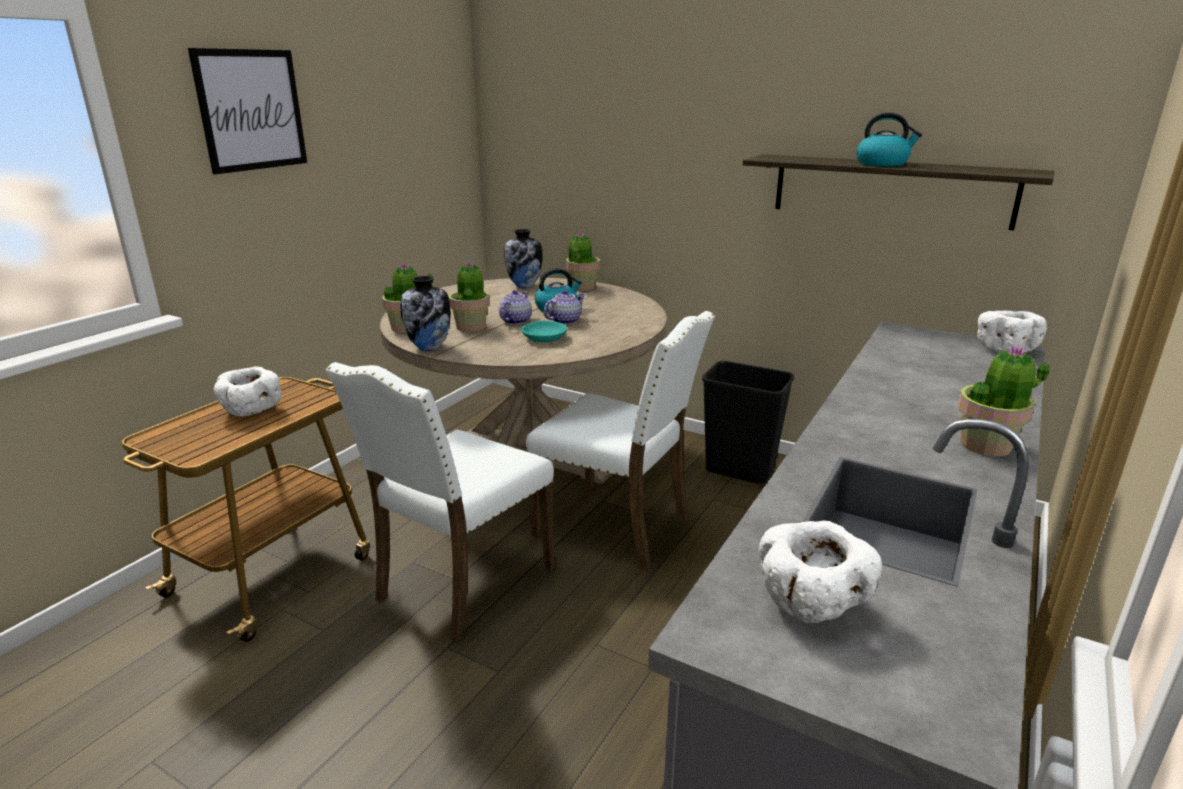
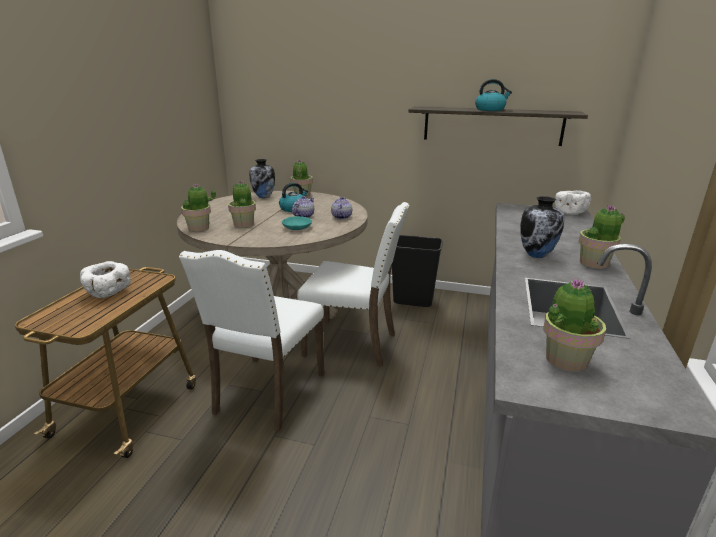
camera: 15 degrees left, 0 degrees up
picture [188,48,307,174] -> none
vase [400,276,451,351] -> vase moved to [520,196,565,258]
teapot [499,290,532,325] -> teapot moved to [331,197,352,219]
white bowl [759,521,882,623] -> potted plant [544,278,606,372]

